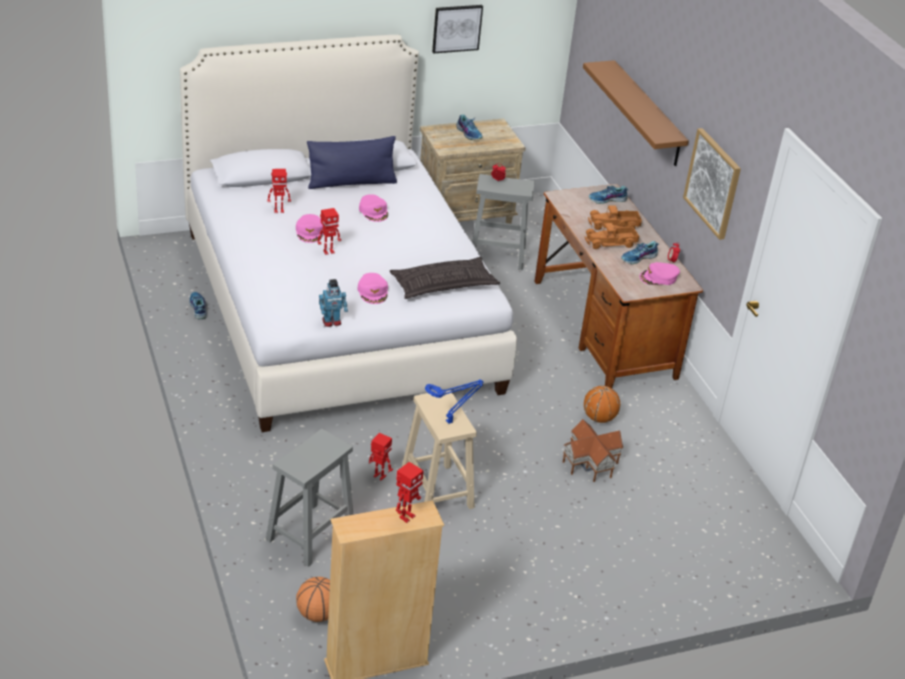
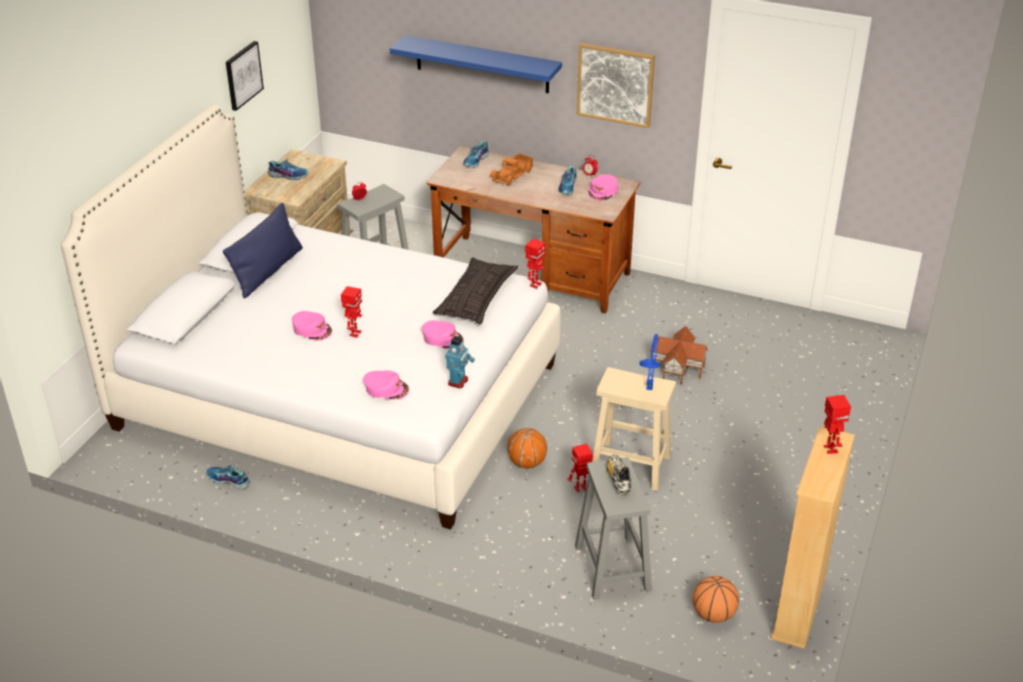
camera: 45 degrees left, 0 degrees up
toy robot [267,169,291,213] -> toy robot moved to [525,239,546,289]
pink cap [359,194,388,222] -> pink cap moved to [363,371,409,400]
brown shelf [583,60,689,166] -> blue shelf [390,35,562,93]
basketball [584,386,620,423] -> basketball moved to [507,428,547,469]
toy truck [585,223,639,249] -> none
none -> shoe [607,455,631,494]

